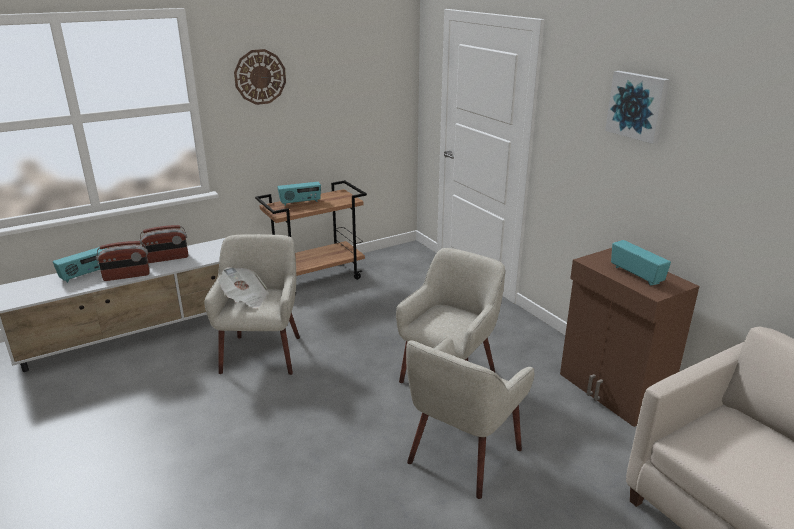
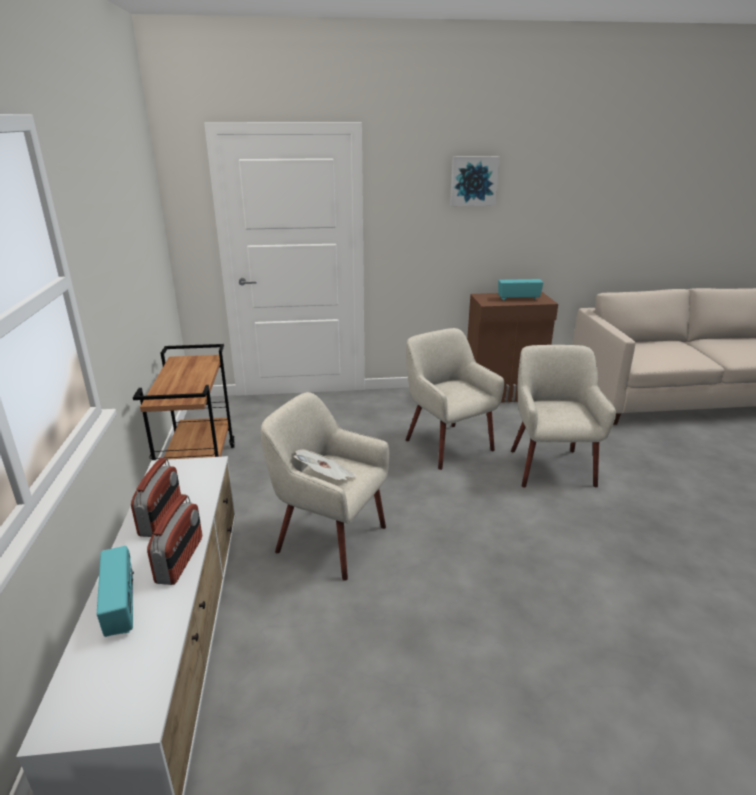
camera: 65 degrees left, 0 degrees up
wall clock [234,49,286,105] -> none
radio [277,182,321,206] -> none
beige armchair [406,337,534,499] -> beige armchair turned 150 degrees counterclockwise [511,345,616,487]

